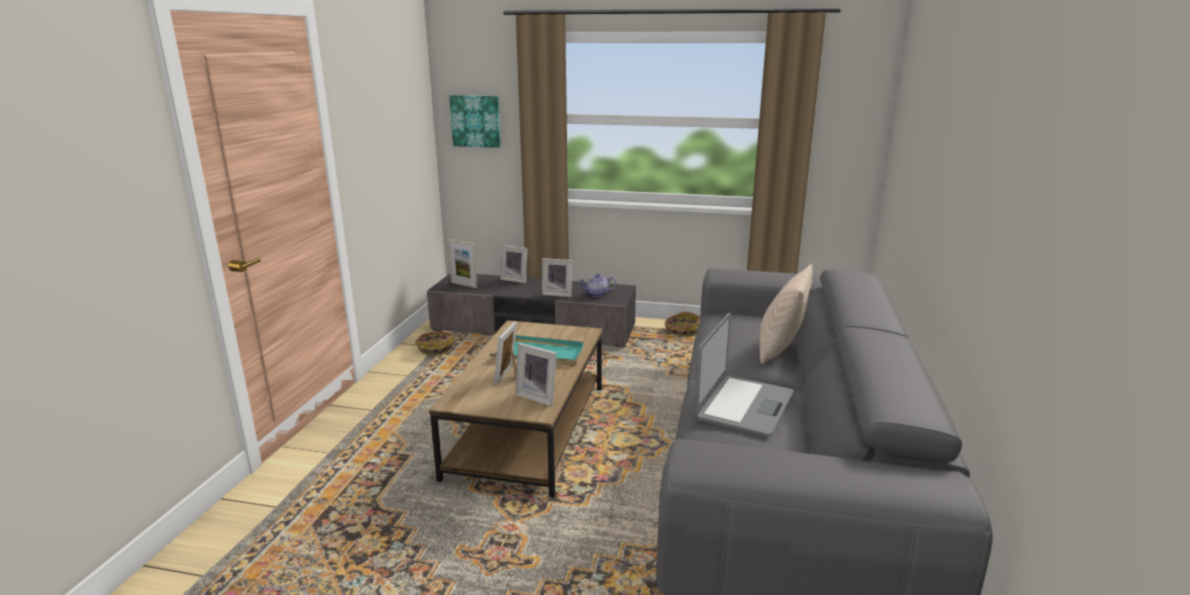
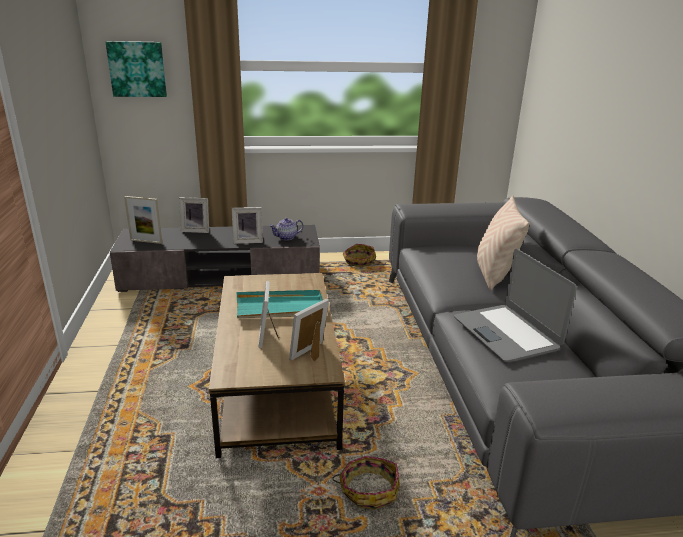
camera: 20 degrees left, 5 degrees up
basket [415,331,454,355] -> basket moved to [332,456,400,510]
picture frame [515,343,557,406] -> picture frame turned 120 degrees clockwise [289,299,329,361]
laptop [694,313,794,436] -> laptop turned 150 degrees clockwise [454,249,577,362]

